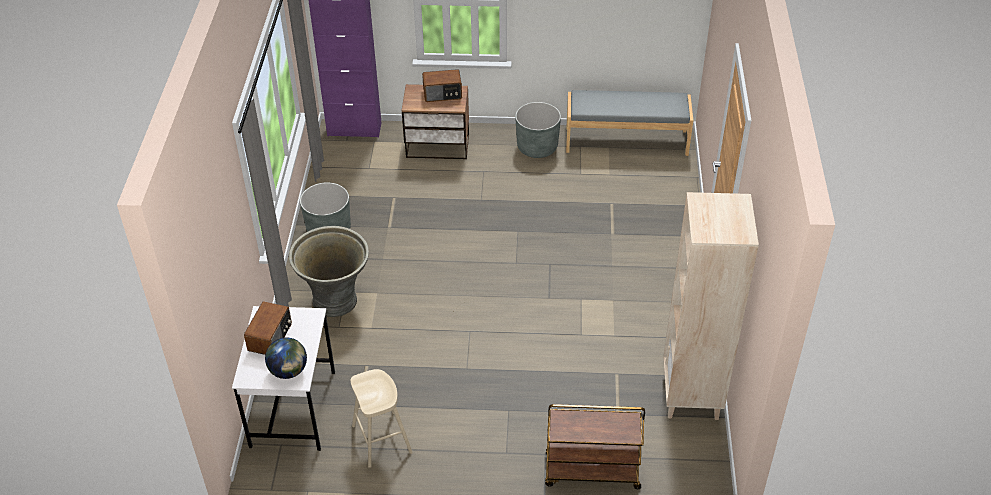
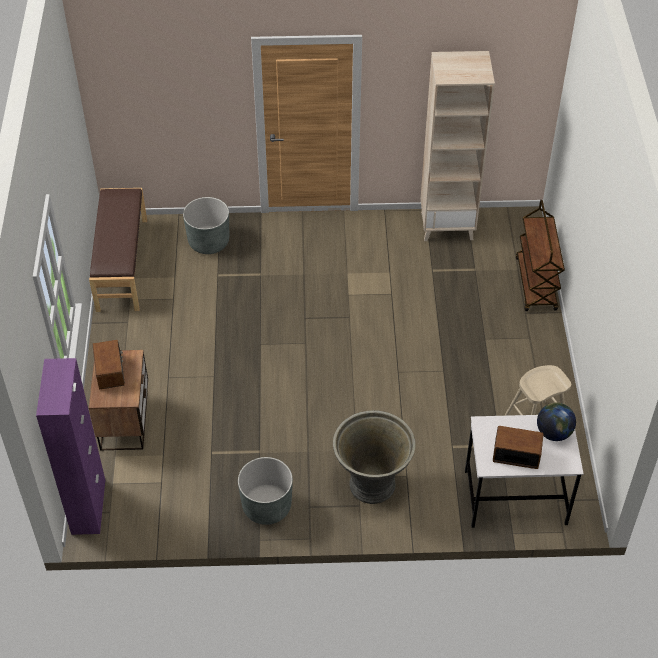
camera: 95 degrees left, 5 degrees up
grey planter [515,102,561,158] -> grey planter moved to [183,197,229,254]
grey bench [566,90,693,156] -> brown bench [89,188,147,312]

